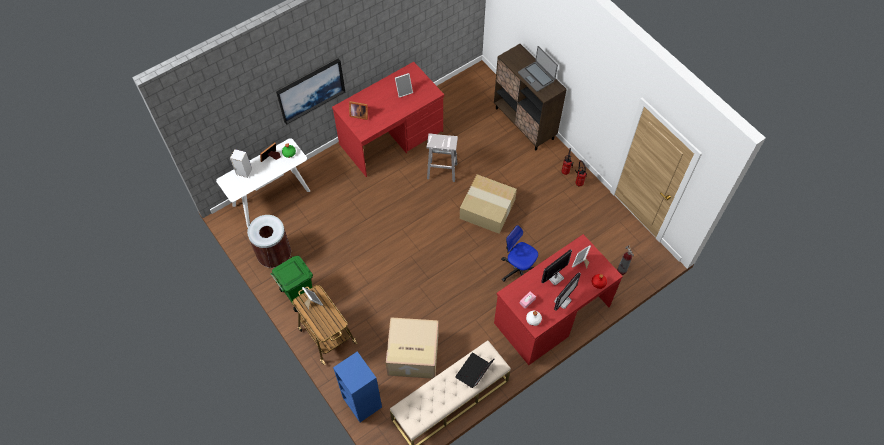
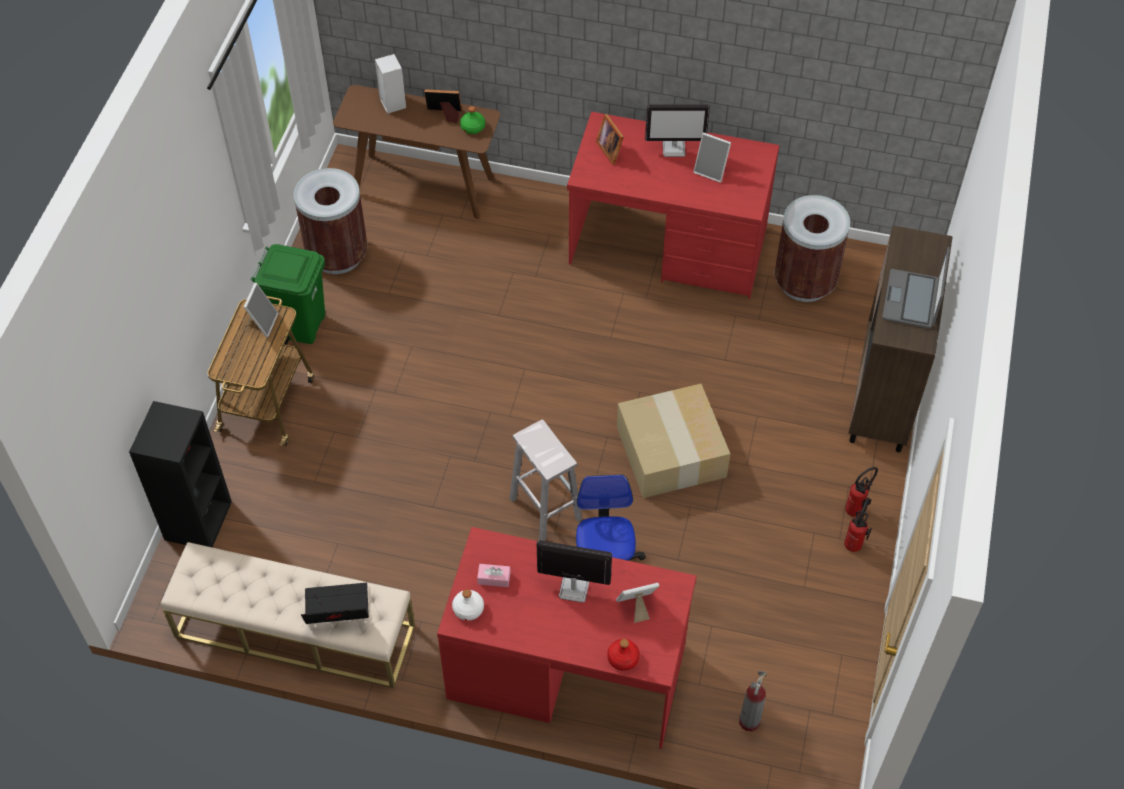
camera: 50 degrees right, 5 degrees down
white console table [216,138,310,227] -> brown console table [333,85,500,219]
picture [276,59,345,125] -> none
blue bookcase [333,351,382,422] -> black bookcase [129,401,232,547]
cardboard box [386,317,439,379] -> none
white stool [427,133,458,182] -> white stool moved to [509,419,582,541]
monitor [554,272,581,311] -> monitor moved to [645,104,710,157]
none -> brown trash can [774,195,850,302]

